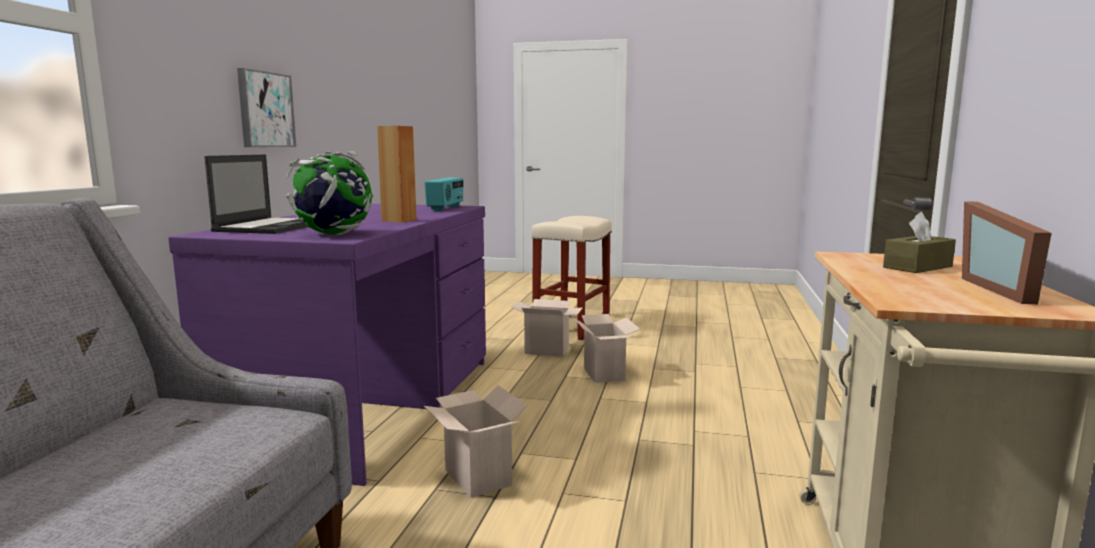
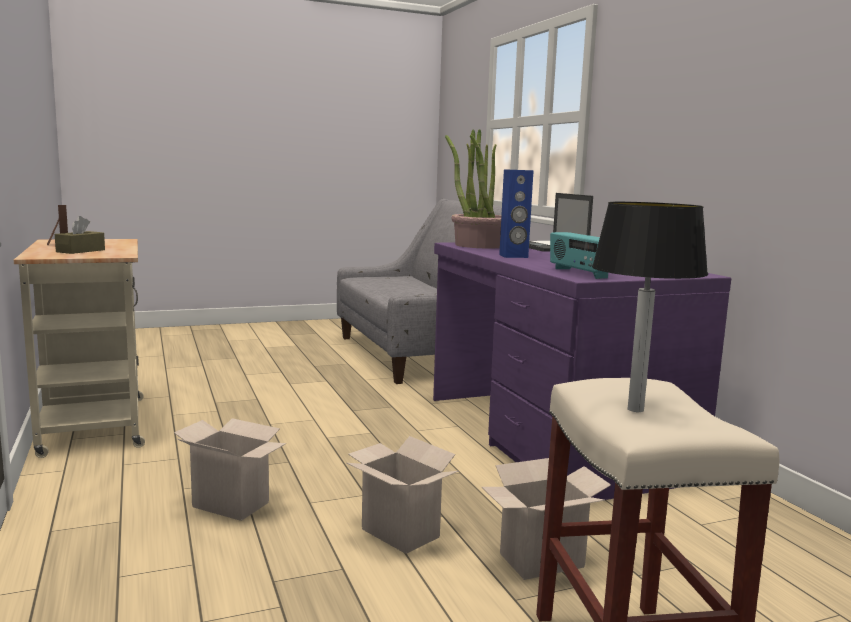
camera: 145 degrees right, 0 degrees up
picture [237,68,296,147] -> none
globe [286,152,374,235] -> potted plant [445,129,501,248]
brown speaker [377,126,417,223] -> blue speaker [499,169,534,258]
cardboard box [424,385,528,498] -> cardboard box moved to [174,418,286,521]
none -> table lamp [592,202,708,412]

